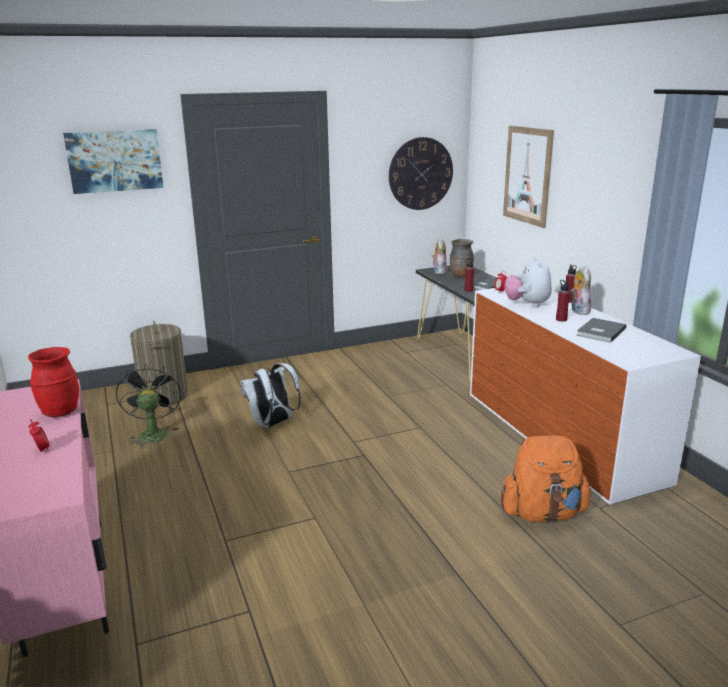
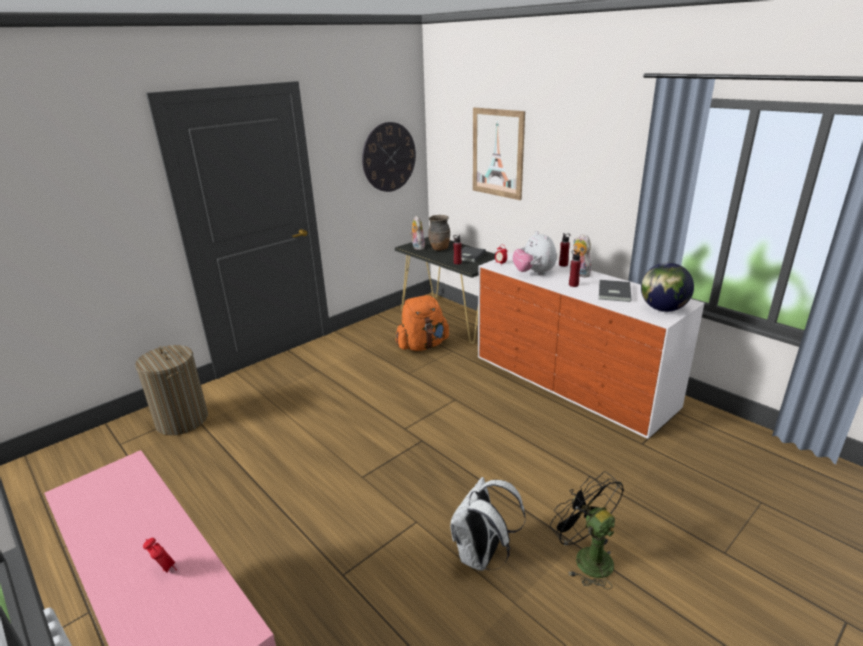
camera: 20 degrees left, 5 degrees up
red vase [28,347,79,418] -> none
picture [63,129,164,194] -> none
black fan [116,363,181,448] -> black fan moved to [550,471,624,589]
white backpack [240,363,301,428] -> white backpack moved to [450,477,525,571]
orange backpack [500,436,591,523] -> orange backpack moved to [396,295,449,351]
none -> globe [641,263,694,312]

